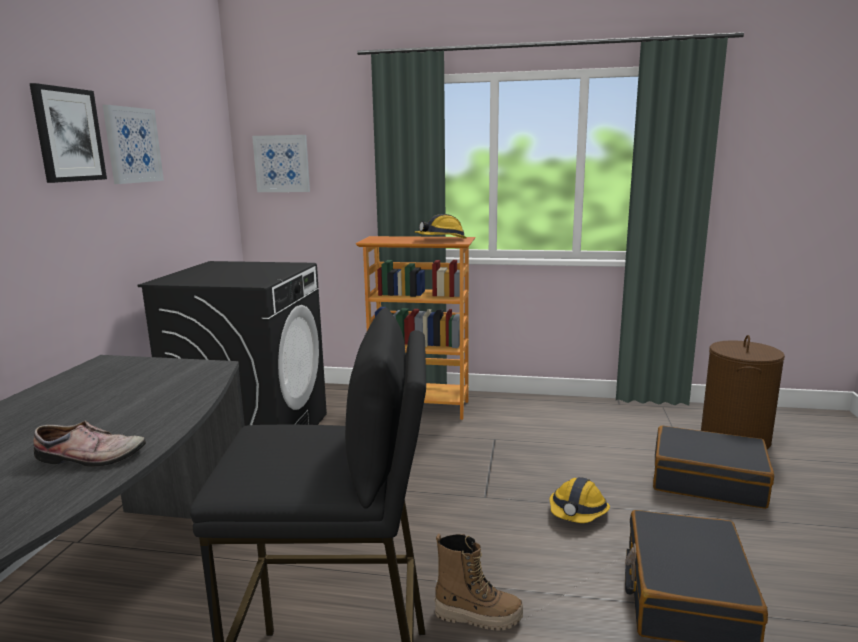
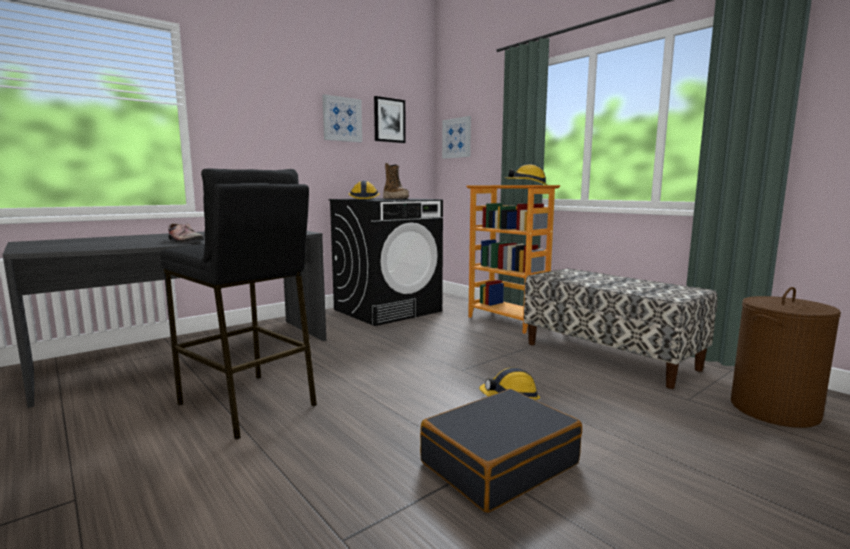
camera: 40 degrees right, 5 degrees down
picture [29,83,107,183] -> picture moved to [374,96,406,143]
boot [434,534,523,630] -> boot moved to [383,163,409,199]
black suitcase [653,426,774,509] -> none
none -> hard hat [349,181,380,199]
none -> bench [524,268,718,389]

